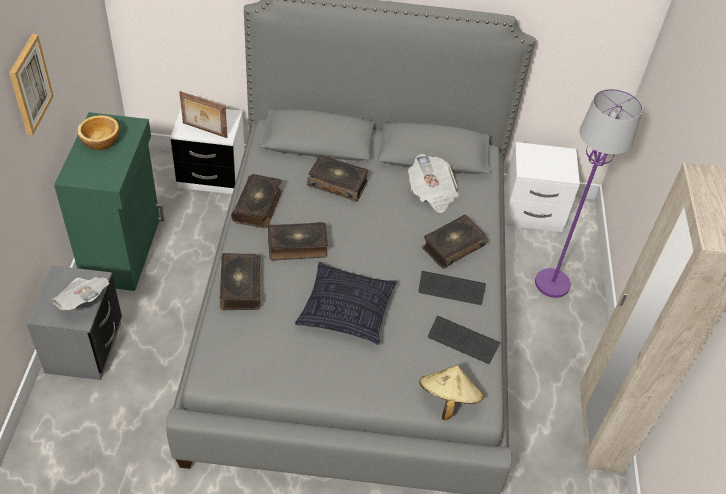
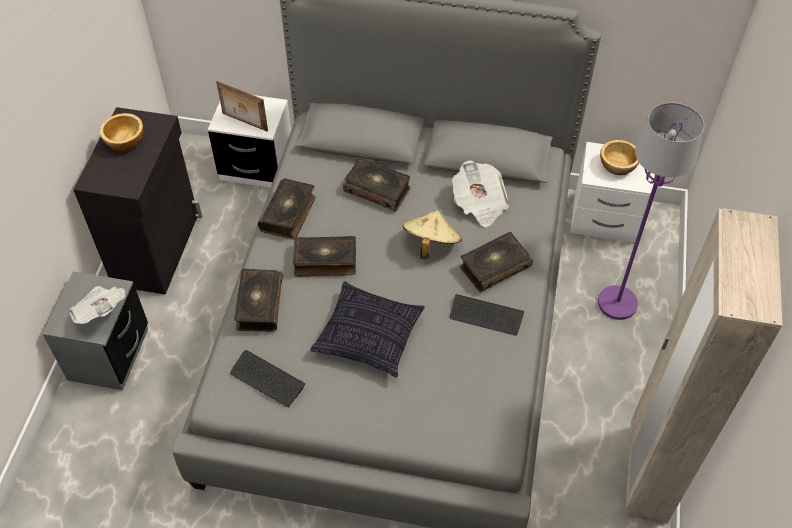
camera: 10 degrees right, 5 degrees up
picture [9,34,54,135] -> none
green cabinet [54,112,164,291] -> black cabinet [73,107,202,295]
beige hat [419,365,484,420] -> beige hat moved to [403,210,462,259]
keyboard [428,316,500,364] -> keyboard moved to [230,350,305,407]
none -> bowl [600,140,639,175]

